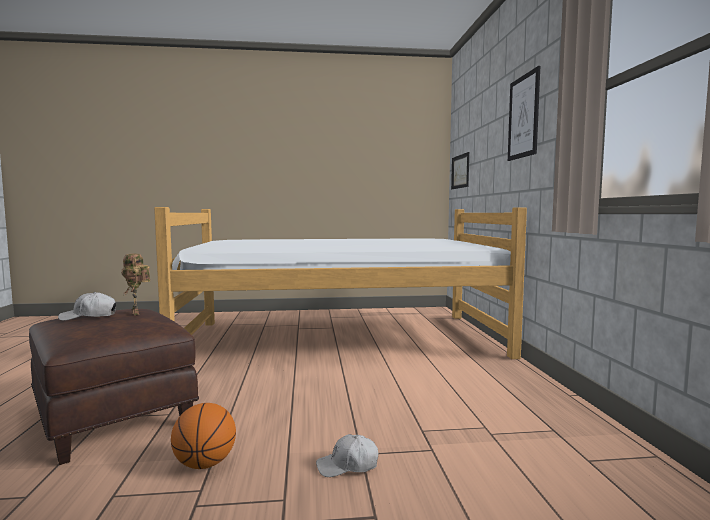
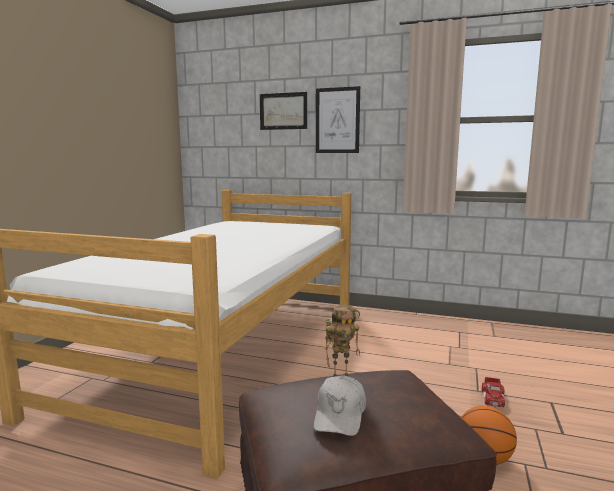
camera: 65 degrees left, 5 degrees up
white cap [316,434,378,477] -> toy truck [481,377,505,409]
picture [451,152,469,189] -> picture moved to [260,92,307,130]

